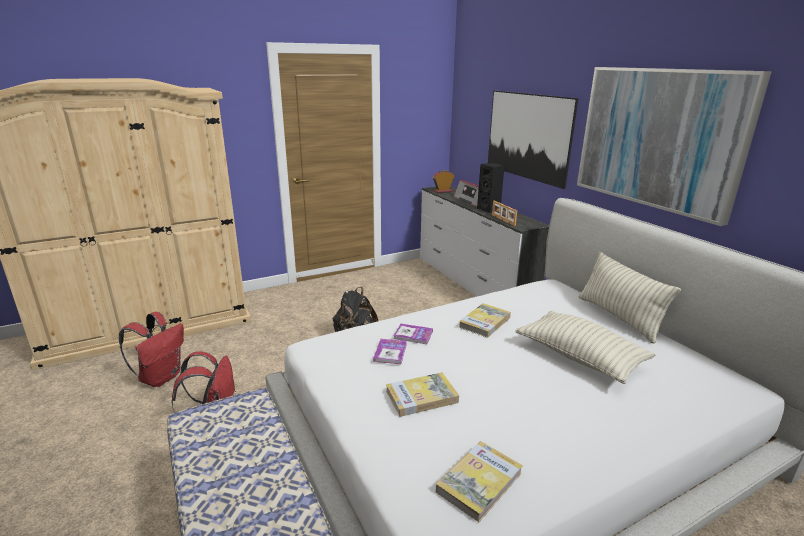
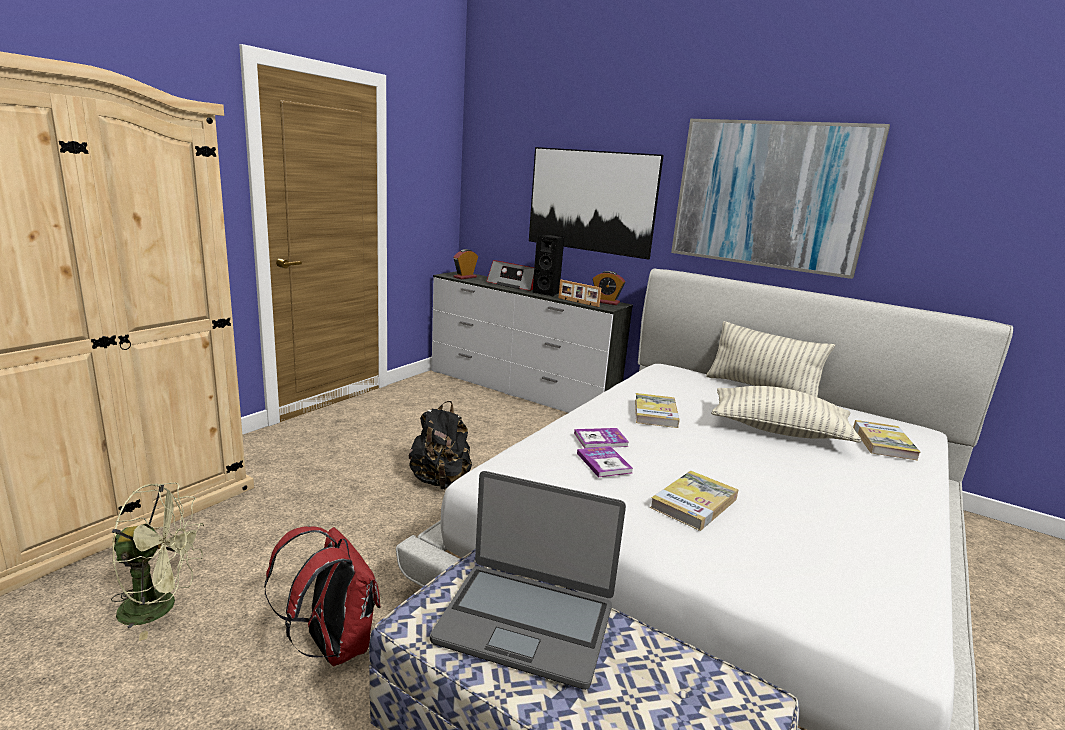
camera: 30 degrees left, 5 degrees down
red backpack [119,312,184,387] -> green fan [111,483,204,641]
book [436,441,523,522] -> book moved to [853,420,921,460]
none -> laptop [430,471,626,690]
none -> alarm clock [592,271,625,305]

